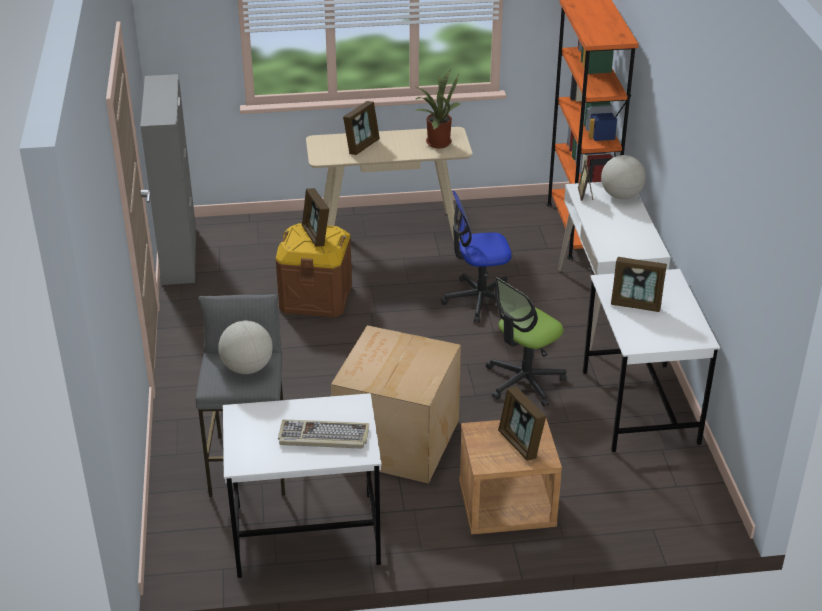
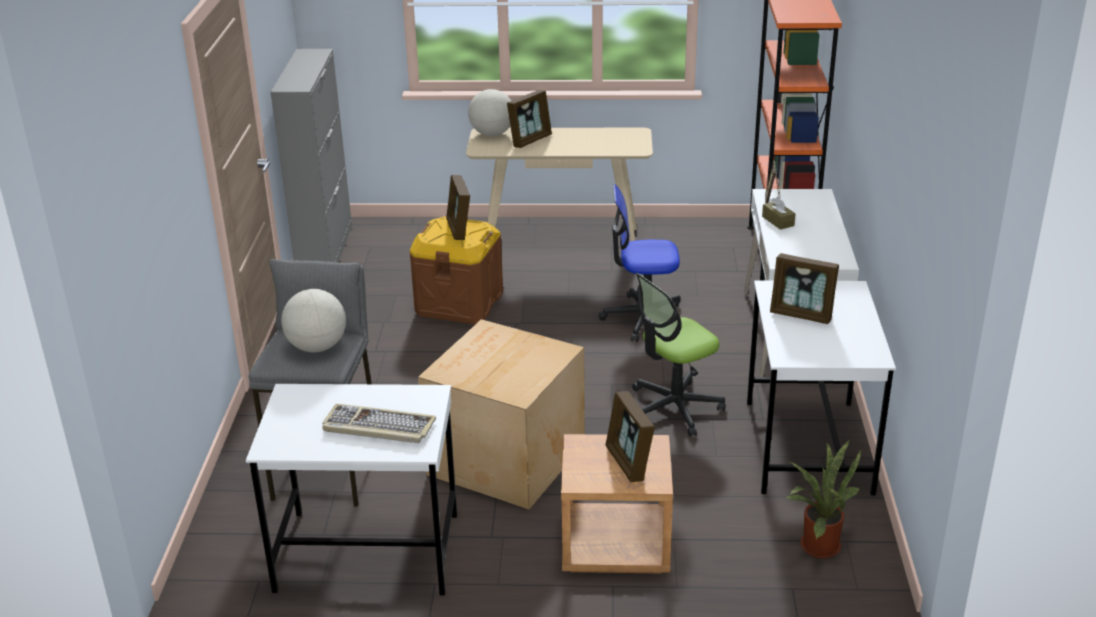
camera: 10 degrees right, 5 degrees down
potted plant [414,70,461,148] -> potted plant moved to [785,440,862,559]
globe [601,155,646,199] -> globe moved to [468,89,511,136]
none -> brown tissue box [762,197,795,230]

